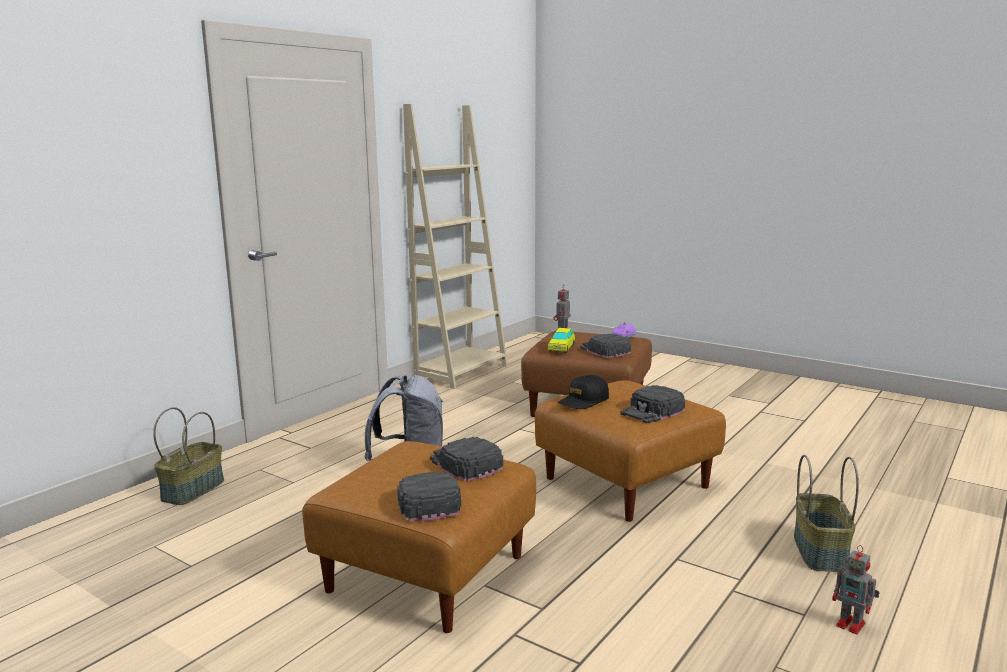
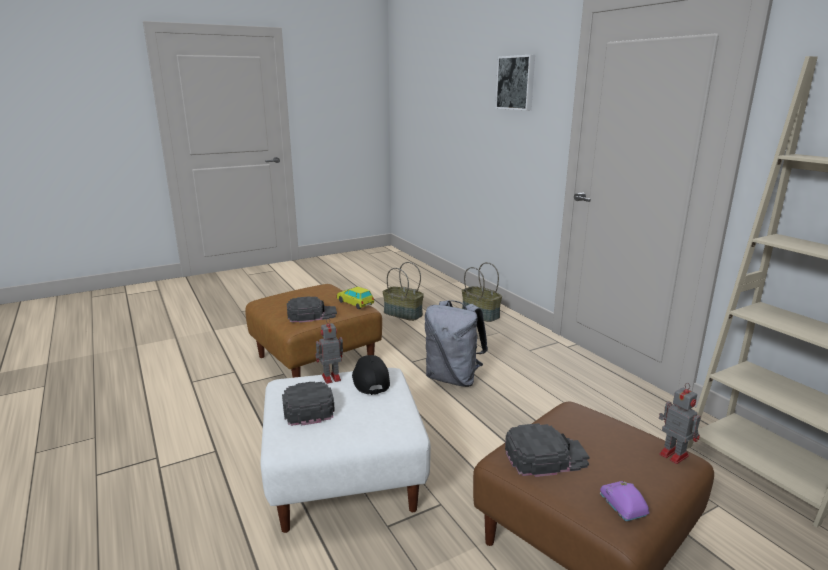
camera: 115 degrees right, 5 degrees up
black cap [397,472,461,521] -> none
brown ottoman [535,380,726,522] -> white ottoman [260,368,431,533]
toy car [548,328,575,353] -> toy car moved to [337,287,374,309]
basket [794,455,859,572] -> basket moved to [383,262,424,321]
toy robot [832,545,879,634] -> toy robot moved to [315,318,343,384]
none -> picture [495,55,535,110]

